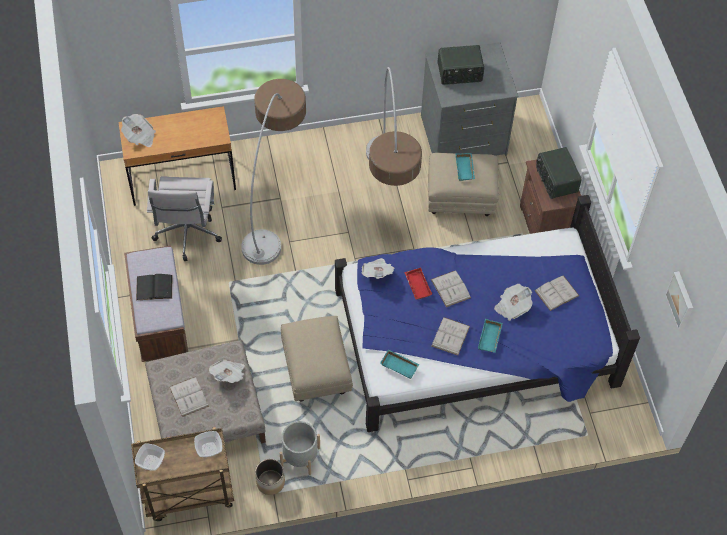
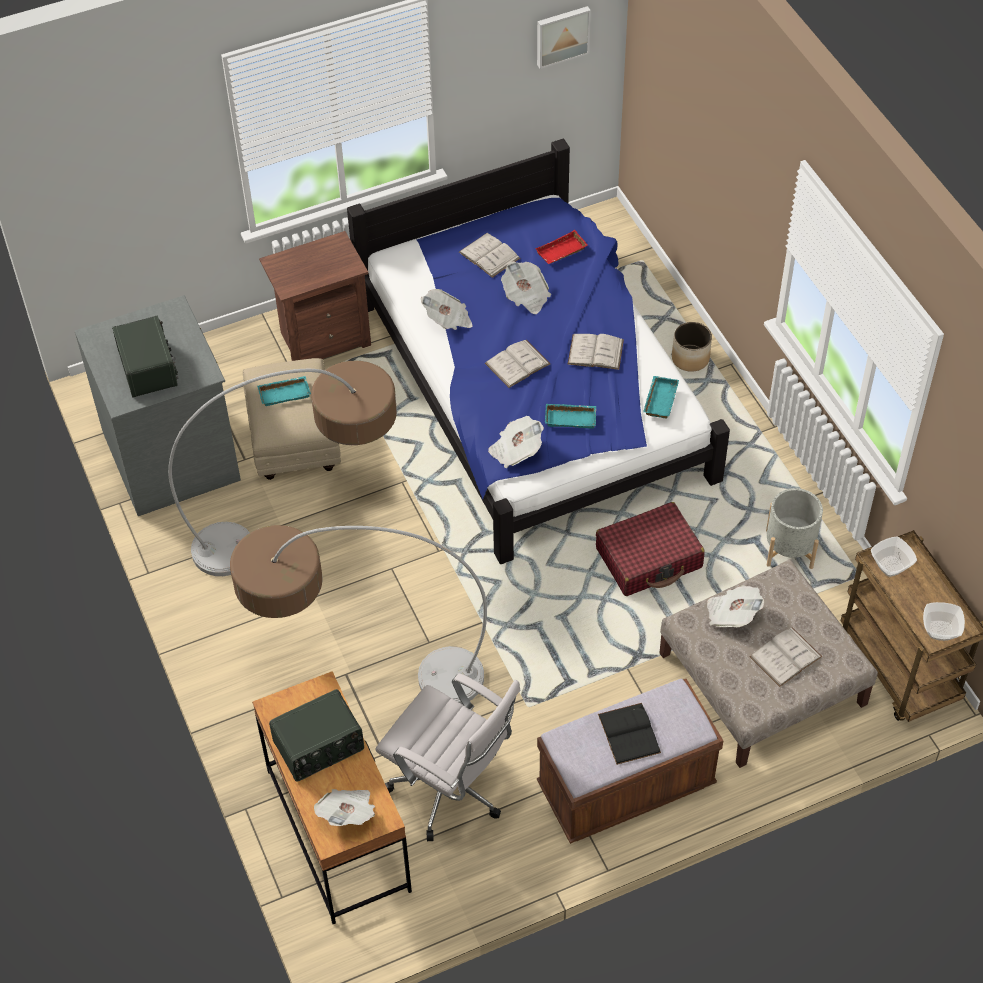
camera: 100 degrees left, 5 degrees down
white office chair [147,176,222,261] -> white office chair turned 45 degrees clockwise [375,673,521,841]
planter [255,459,285,495] -> planter moved to [672,322,712,372]
beige ottoman [281,316,353,402] -> red suitcase [596,502,705,596]
red tray [404,268,432,300] -> red tray moved to [535,230,588,264]
turquoise tray [478,319,503,353] -> turquoise tray moved to [545,404,596,428]
radio [536,147,582,199] -> radio moved to [269,689,364,782]
none -> newspaper [421,289,473,330]

